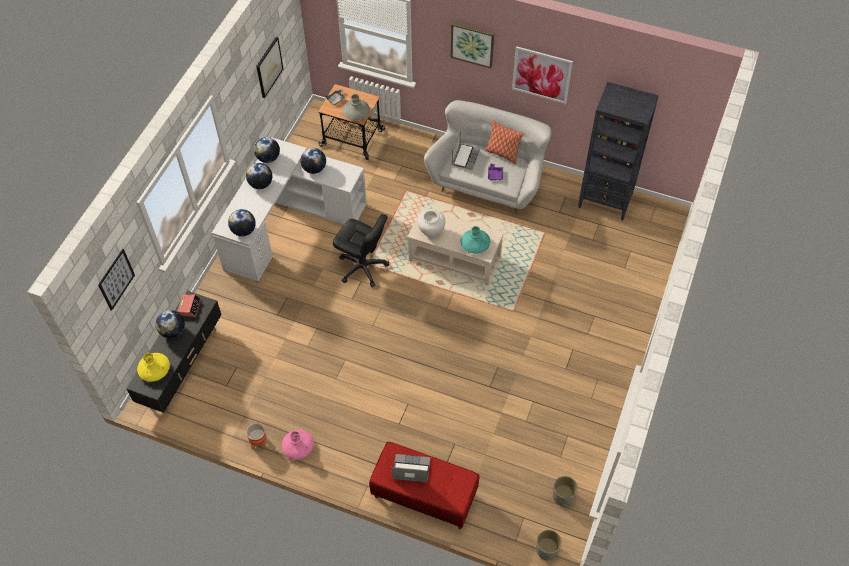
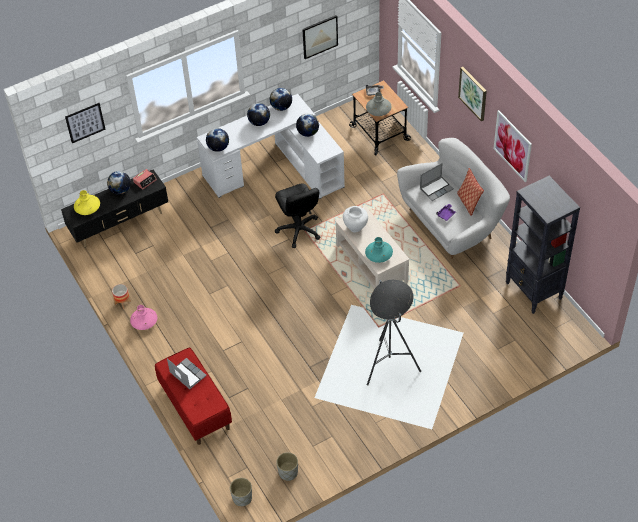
camera: 40 degrees right, 5 degrees down
none -> white floor lamp [314,280,463,429]

